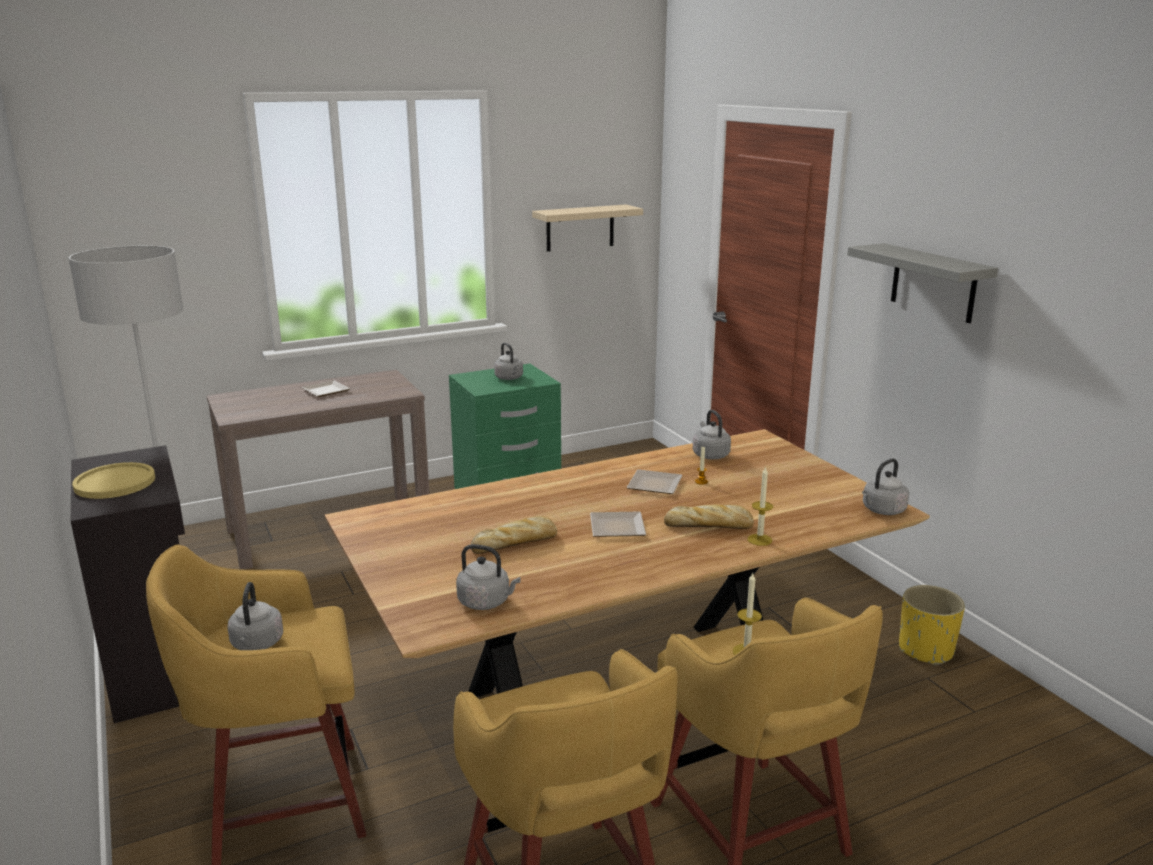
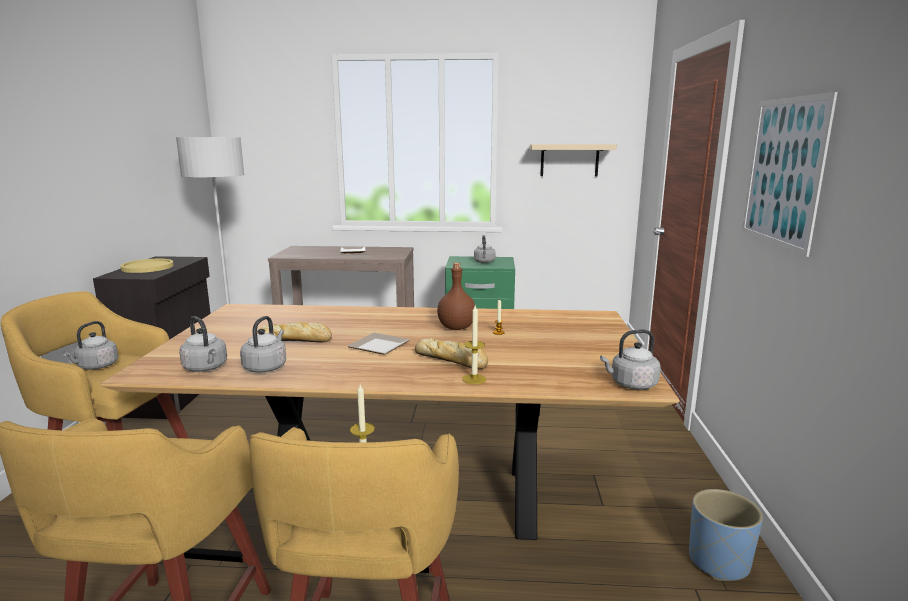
camera: 30 degrees right, 5 degrees down
plate [627,470,683,494] -> brown bottle [437,263,475,330]
grey kettle [693,410,731,459] -> grey kettle moved to [240,316,286,373]
grey shelf [847,243,998,323] -> picture [742,92,838,257]
yellow planter [899,585,965,665] -> blue planter [689,489,763,581]

